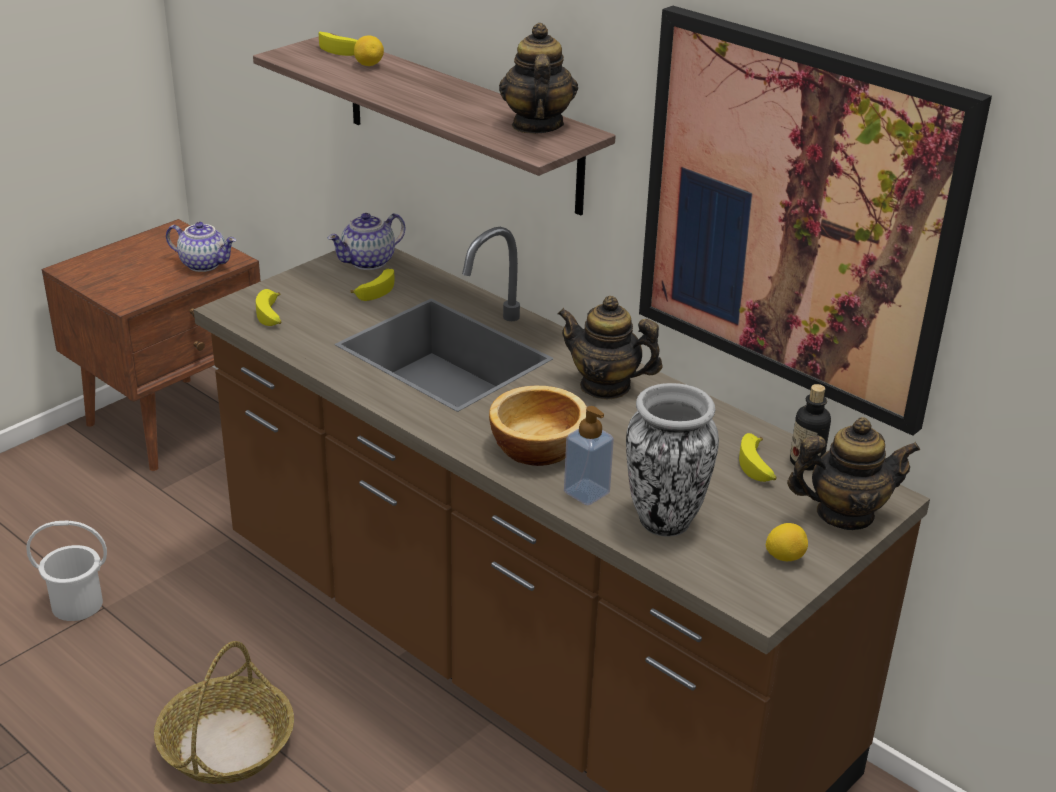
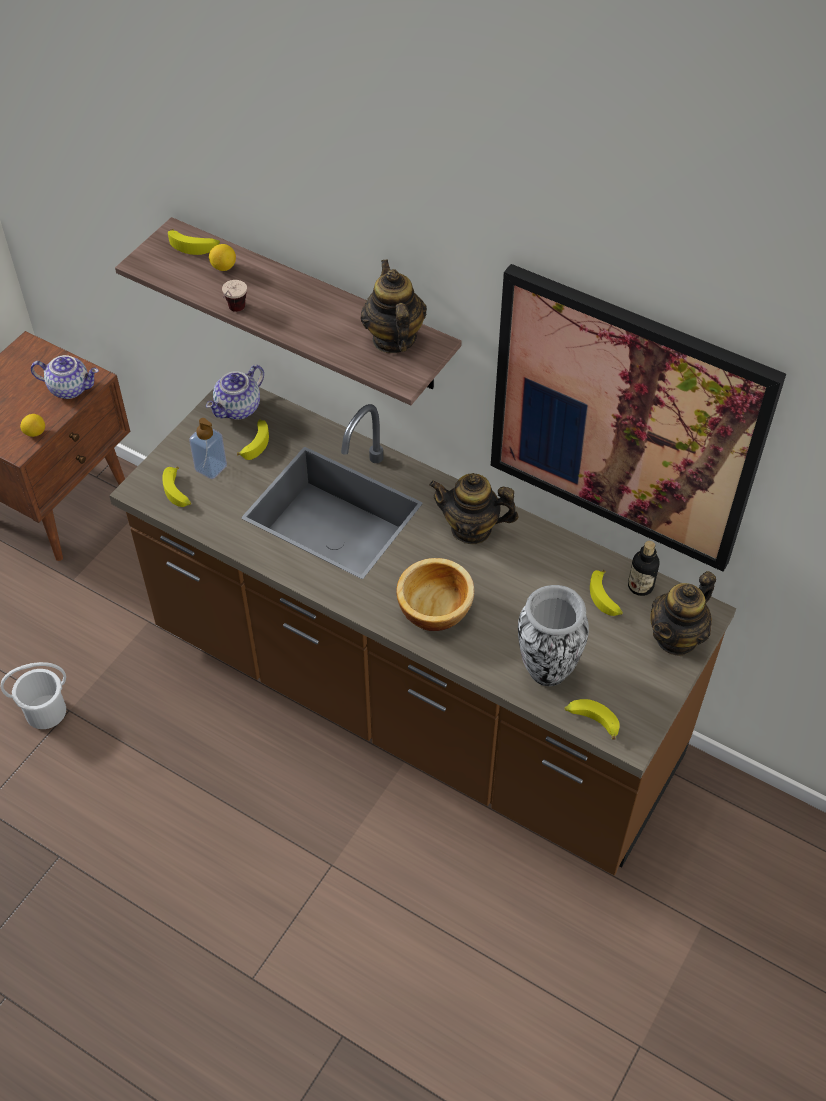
camera: 10 degrees left, 20 degrees up
basket [154,641,294,784] -> none
soap dispenser [564,406,614,505] -> soap dispenser moved to [189,418,227,479]
lemon [766,523,808,561] -> lemon moved to [20,414,45,437]
teapot [787,417,920,530] -> teapot turned 150 degrees clockwise [650,571,716,656]
none -> cup [222,280,247,312]
none -> banana [564,699,620,740]

